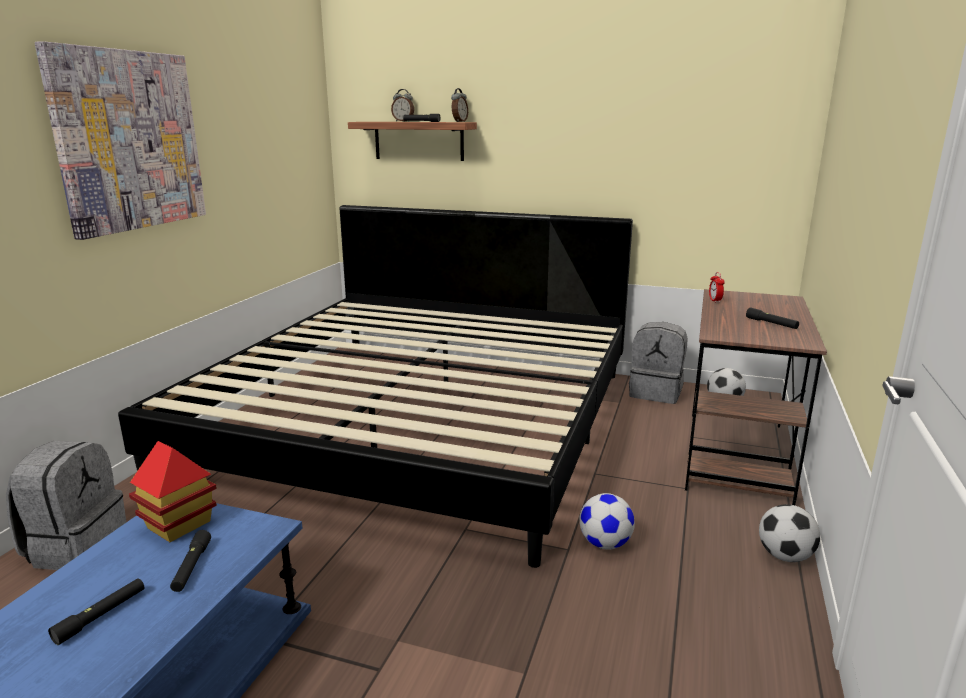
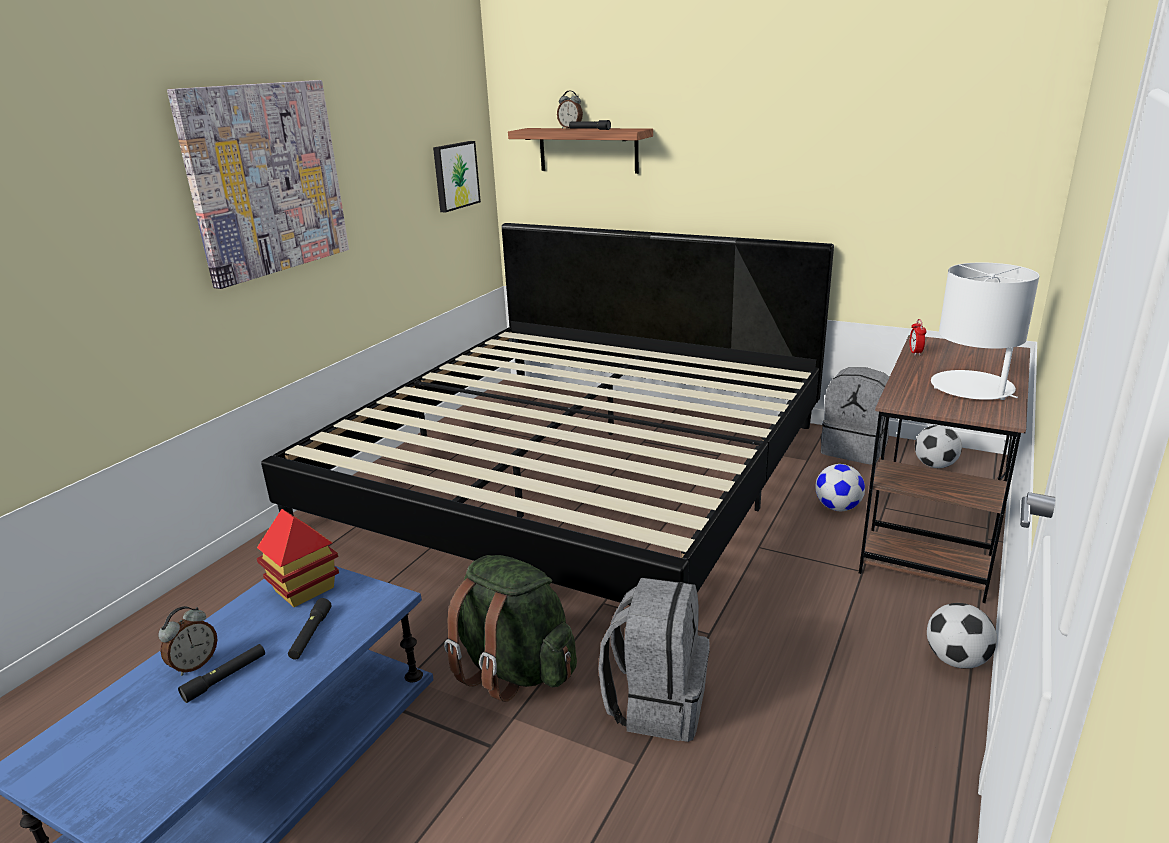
camera: 10 degrees right, 5 degrees up
grey backpack [6,441,126,570] -> grey backpack moved to [599,578,709,742]
alarm clock [451,88,468,122] -> alarm clock moved to [158,606,218,676]
football [580,493,635,550] -> football moved to [816,464,865,511]
black flashlight [746,308,799,329] -> white table lamp [931,262,1039,400]
none -> picture [433,141,481,212]
none -> green backpack [444,555,577,702]

